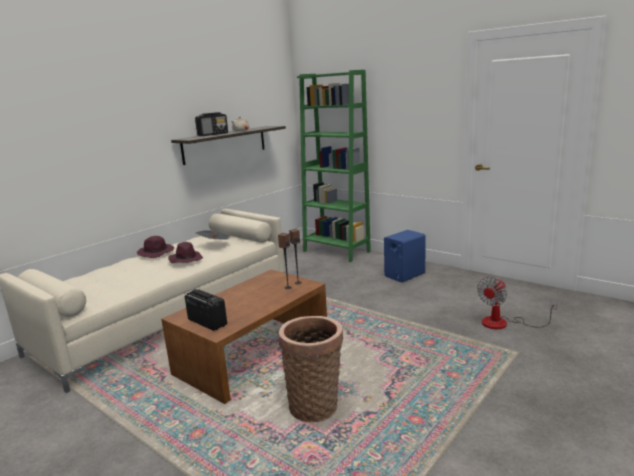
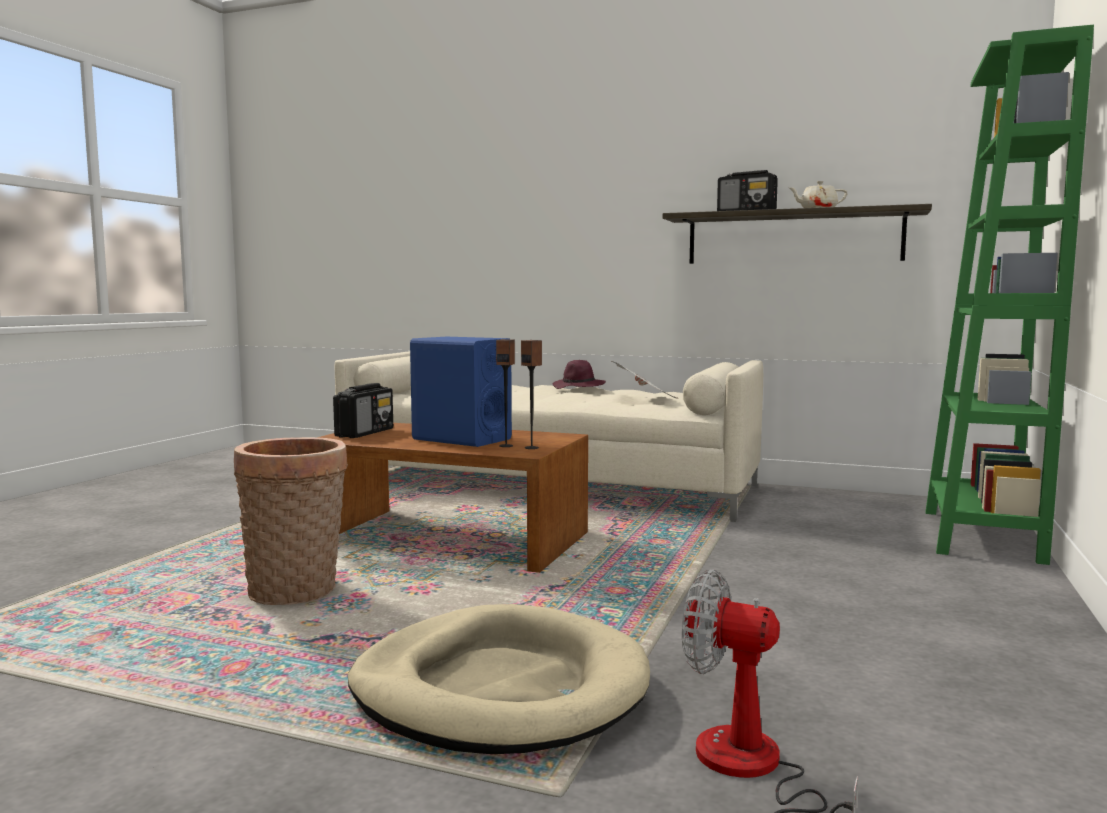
camera: 70 degrees right, 10 degrees down
purple hat [168,242,203,263] -> none
blue speaker [384,230,426,283] -> blue speaker moved to [410,337,512,447]
none -> beige dog bed [348,604,650,754]

